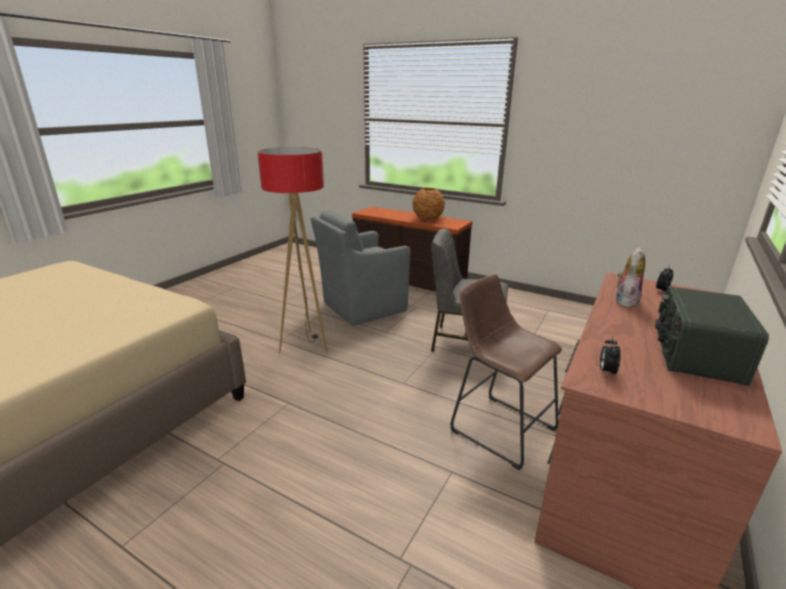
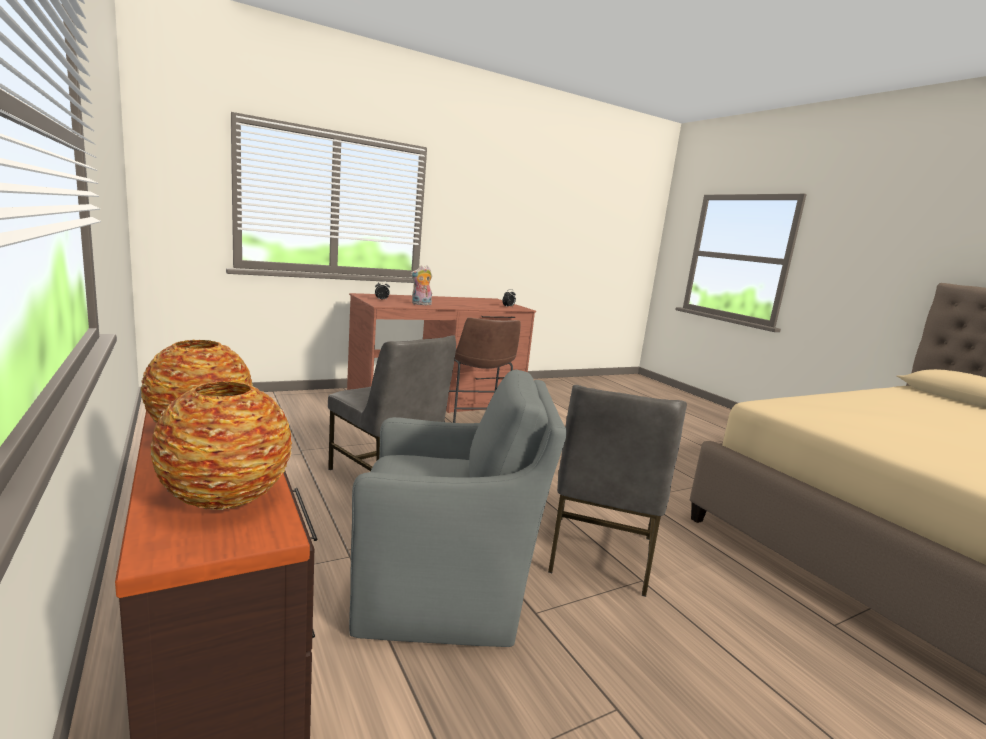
camera: 150 degrees left, 10 degrees down
floor lamp [257,147,327,353] -> grey chair [548,385,687,597]
radio [655,286,769,386] -> none
none -> vase [150,382,292,510]

